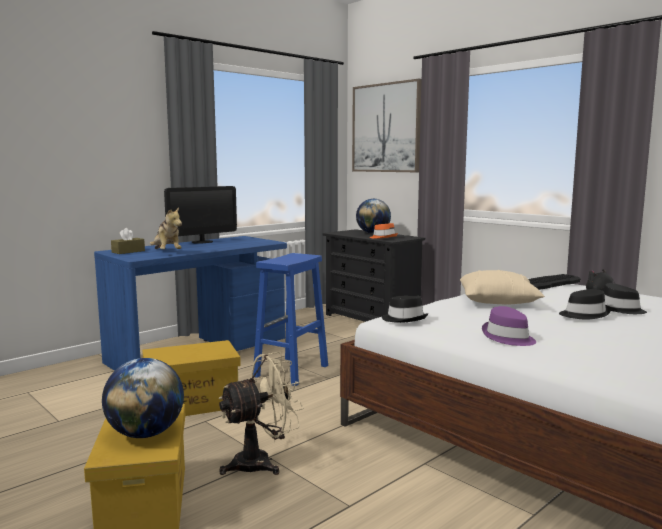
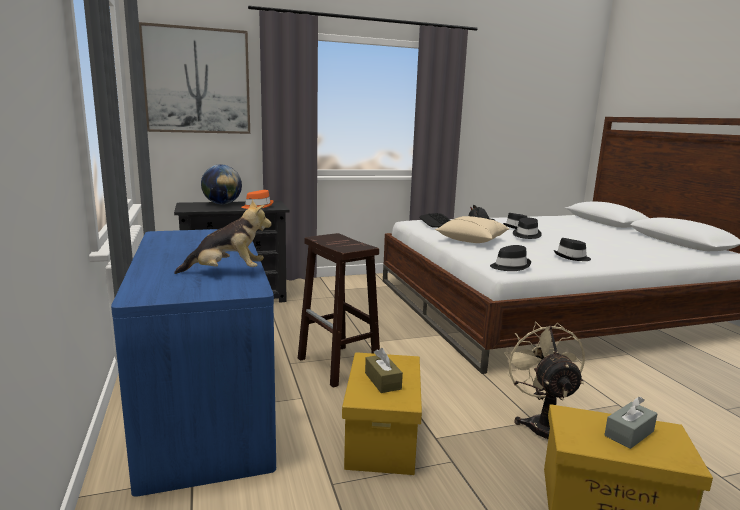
camera: 65 degrees left, 5 degrees up
globe [102,358,184,438] -> grey tissue box [605,397,658,449]
brown tissue box [111,228,145,254] -> brown tissue box moved to [365,348,403,393]
monitor [164,186,237,244] -> none
blue stool [253,253,328,386] -> brown stool [298,233,380,388]
purple hat [482,306,536,346] -> black hat [554,238,591,261]

